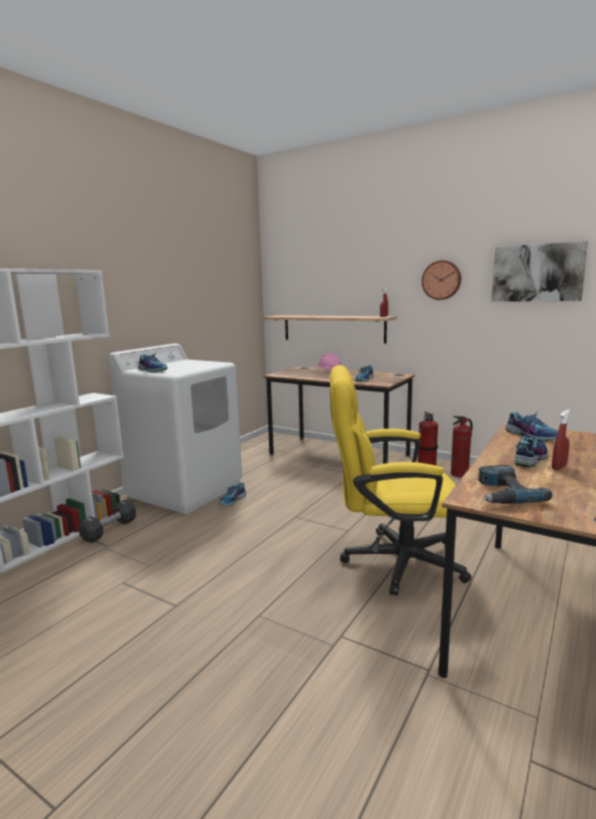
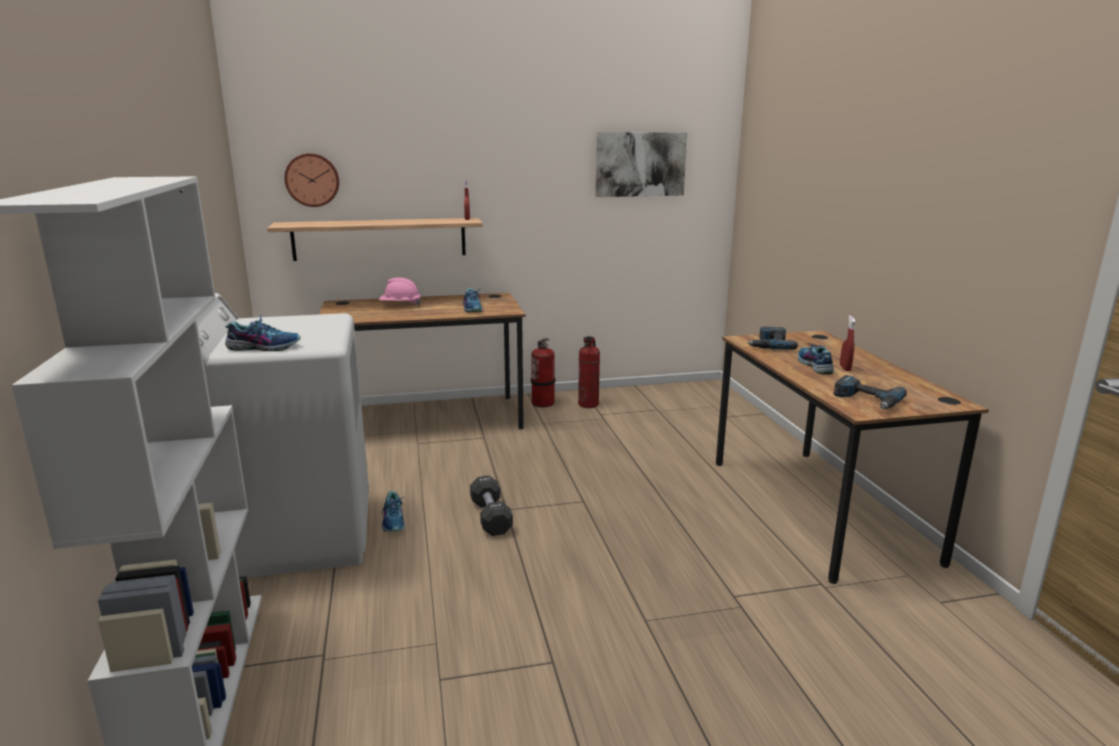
camera: 45 degrees left, 5 degrees up
black dumbbell [78,500,136,543] -> black dumbbell moved to [470,476,513,536]
yellow office chair [330,365,471,596] -> none
wall clock [422,260,461,300] -> wall clock moved to [284,153,339,207]
shoe [505,411,558,442] -> power drill [747,327,798,350]

